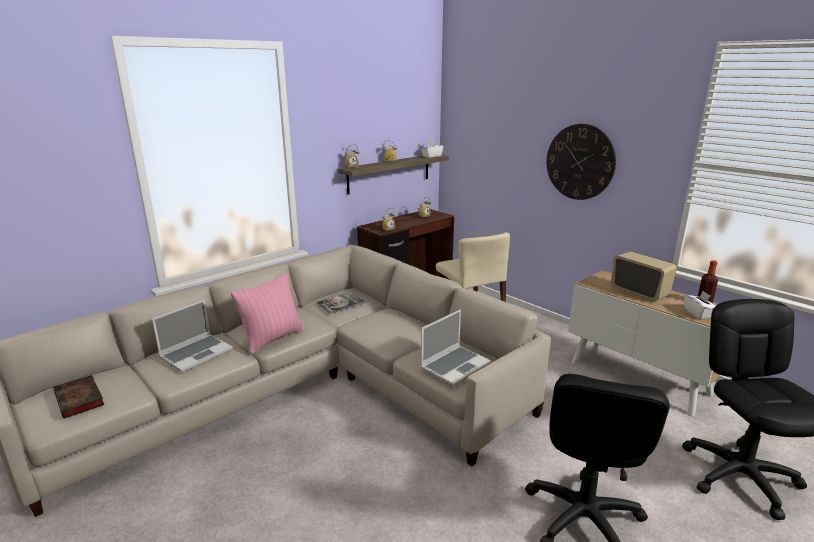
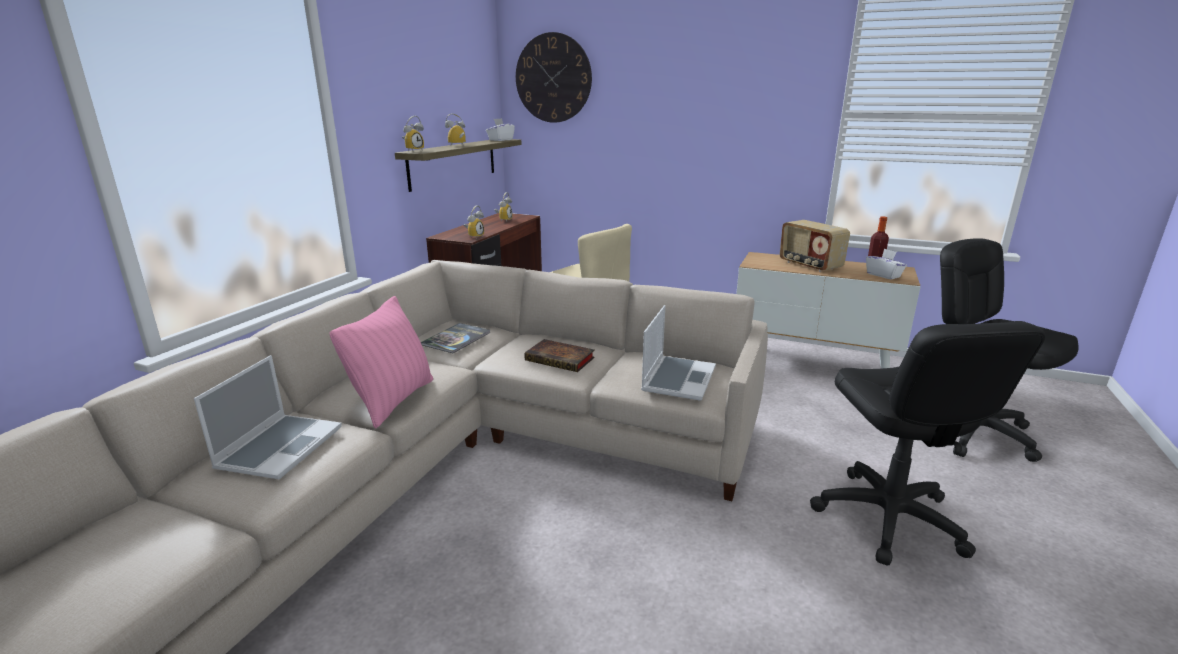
camera: 25 degrees left, 0 degrees up
book [53,375,104,419] -> book moved to [524,339,595,372]
wall clock [547,124,616,200] -> wall clock moved to [516,32,592,123]
radio [611,251,677,301] -> radio turned 150 degrees counterclockwise [780,220,850,272]

